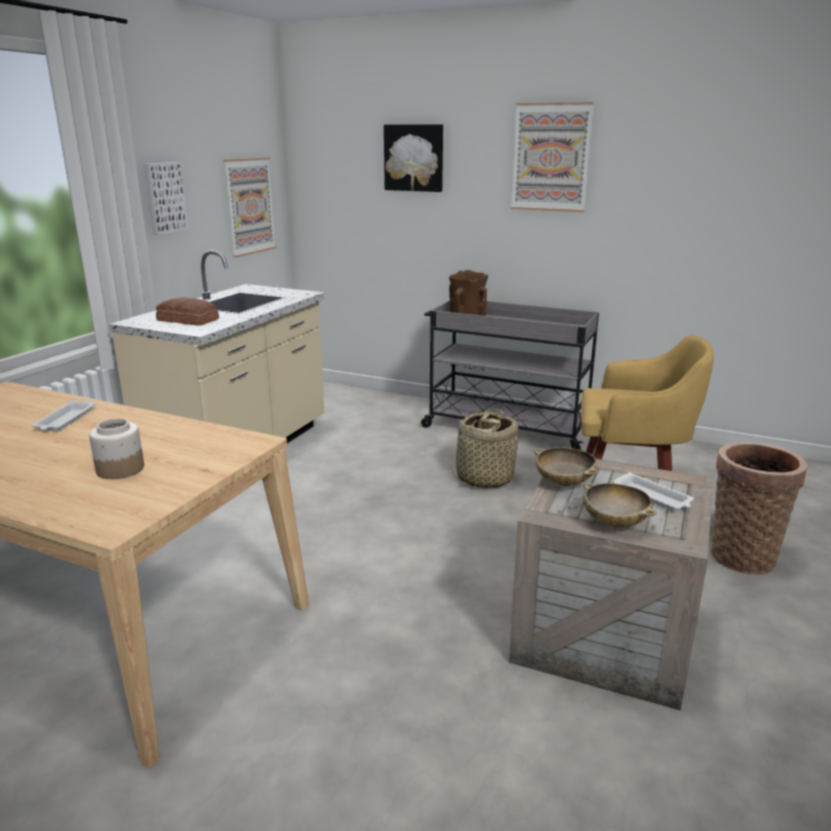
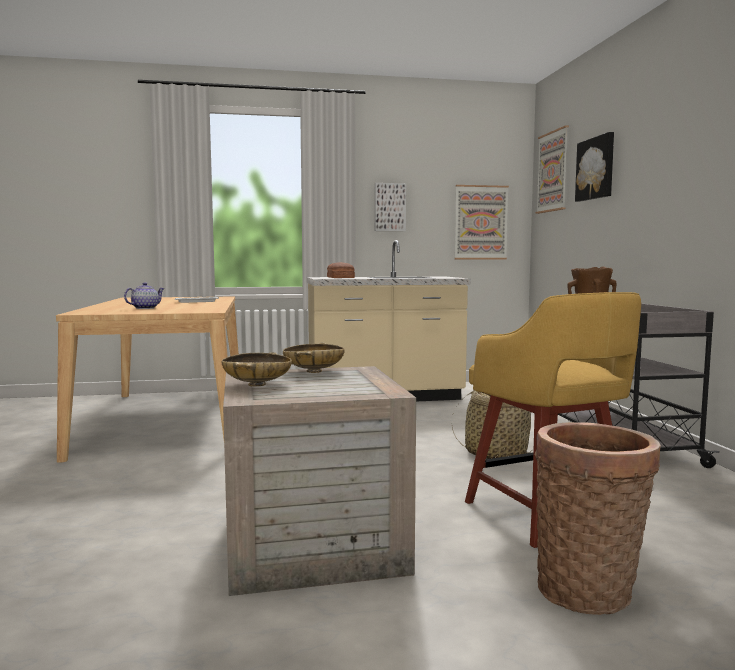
camera: 55 degrees right, 15 degrees down
jar [89,418,144,479] -> teapot [124,282,164,309]
picture [511,102,594,212] -> picture moved to [535,125,569,214]
white tray [613,472,694,511] -> none

